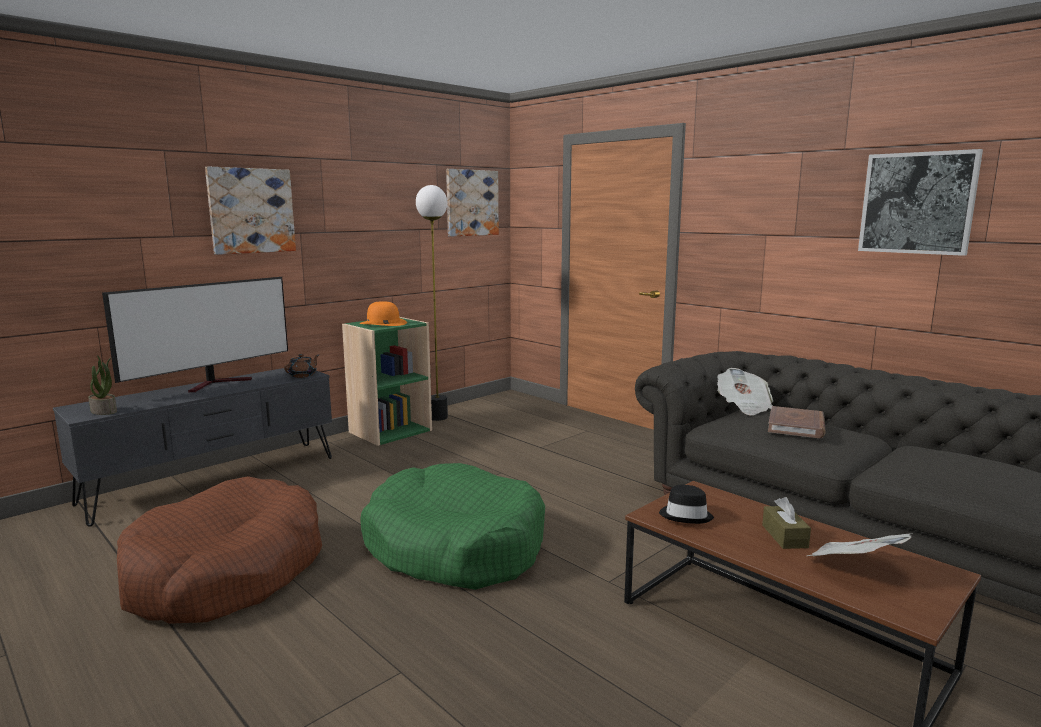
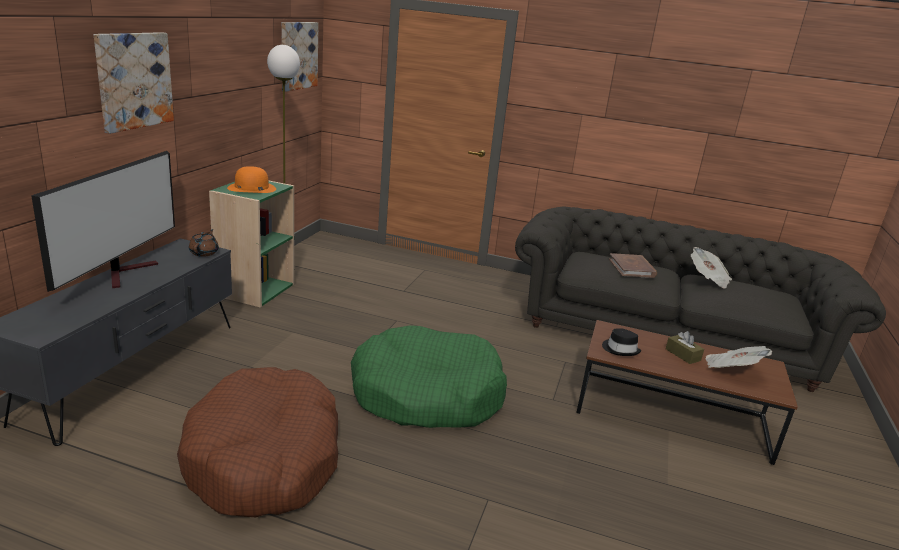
camera: 30 degrees left, 10 degrees up
potted plant [88,355,117,415] -> none
newspaper [717,368,773,415] -> newspaper moved to [691,247,732,289]
picture [858,149,983,256] -> none

